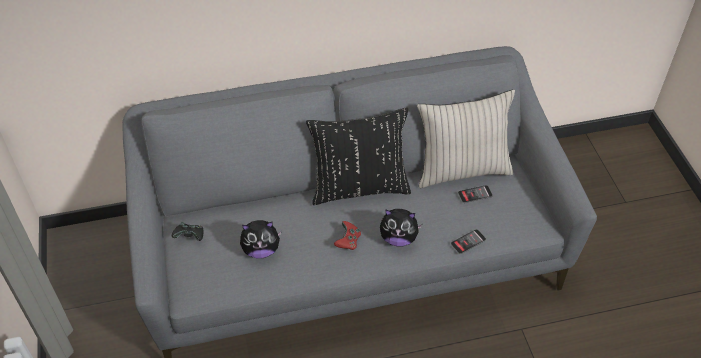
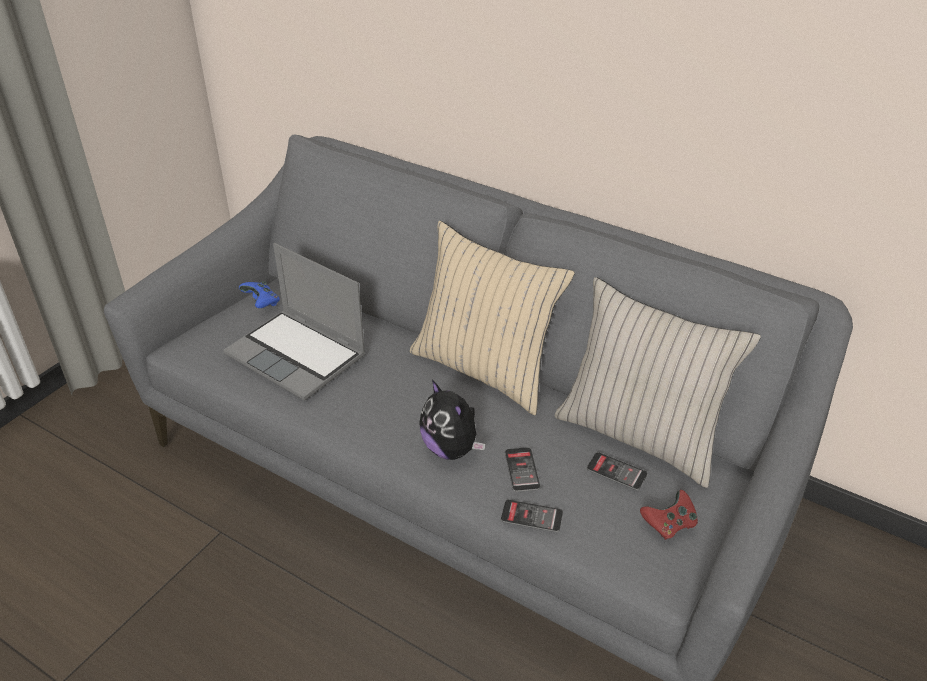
camera: 45 degrees right, 10 degrees down
black game controller [172,222,203,241] -> blue game controller [239,281,280,308]
plush toy [240,220,282,259] -> laptop [223,243,366,401]
black pillow [306,108,411,205] -> beige pillow [410,221,575,415]
red game controller [334,221,361,250] -> red game controller moved to [640,490,698,540]
none -> phone [505,447,540,492]

